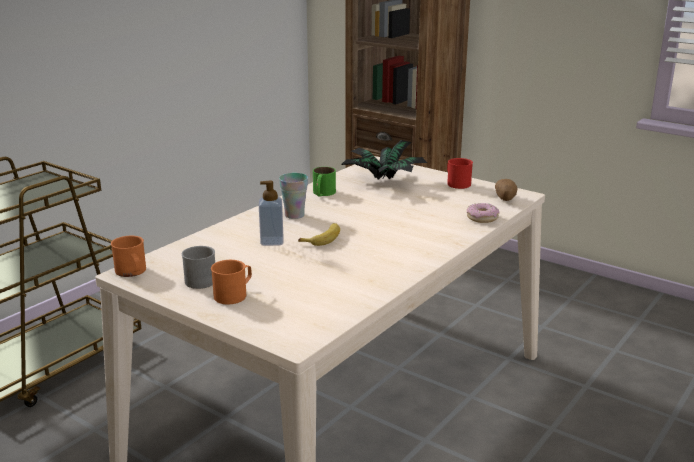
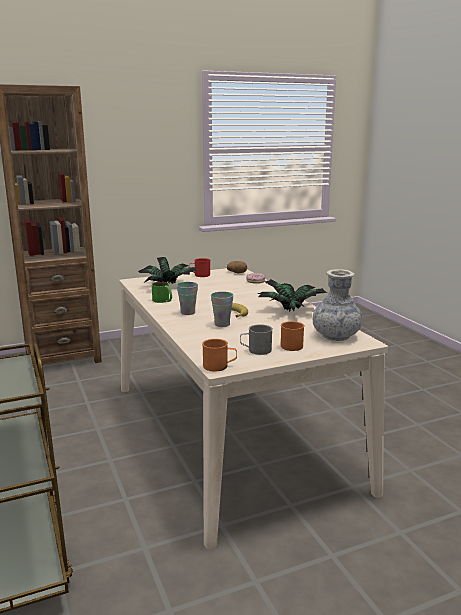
camera: 60 degrees left, 5 degrees down
soap dispenser [259,181,283,246] -> cup [211,292,233,327]
none -> potted plant [258,279,327,311]
none -> vase [313,269,362,341]

